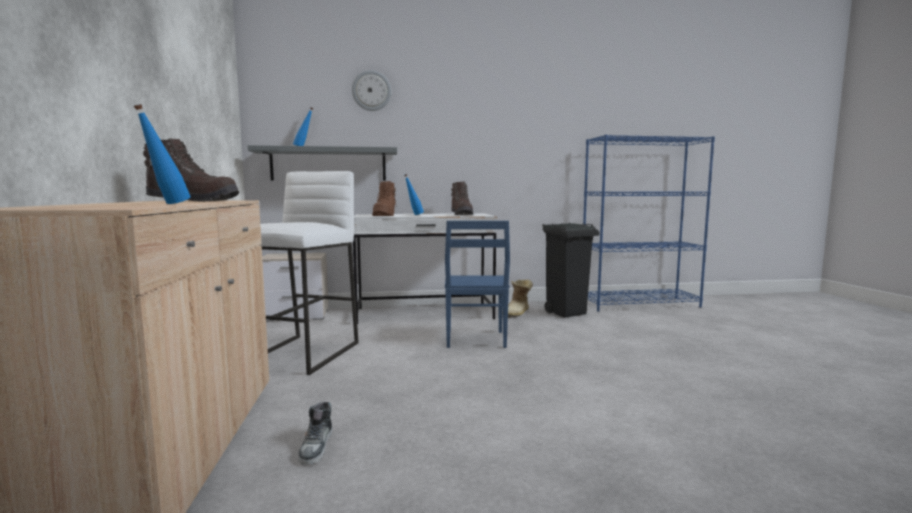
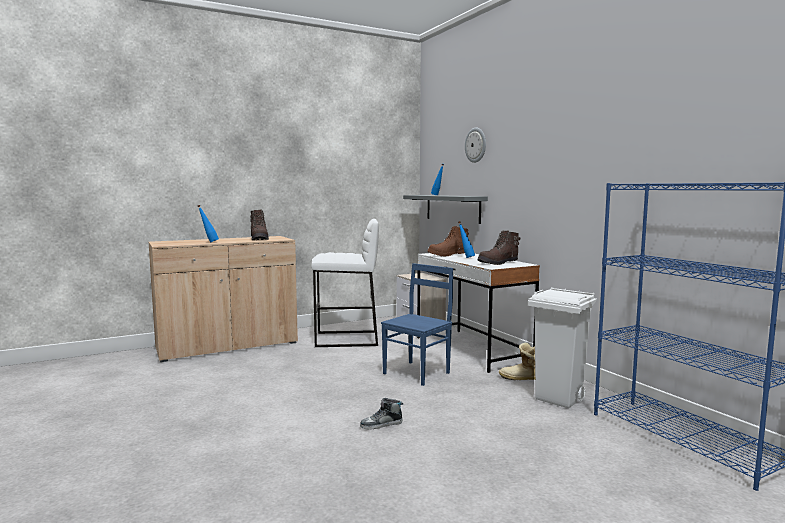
camera: 70 degrees right, 0 degrees up
shoe [299,402,332,465] -> shoe moved to [360,398,403,430]
blue chair [445,221,510,348] -> blue chair turned 150 degrees clockwise [381,263,453,386]
black trash can [542,223,600,318] -> white trash can [528,287,597,408]

